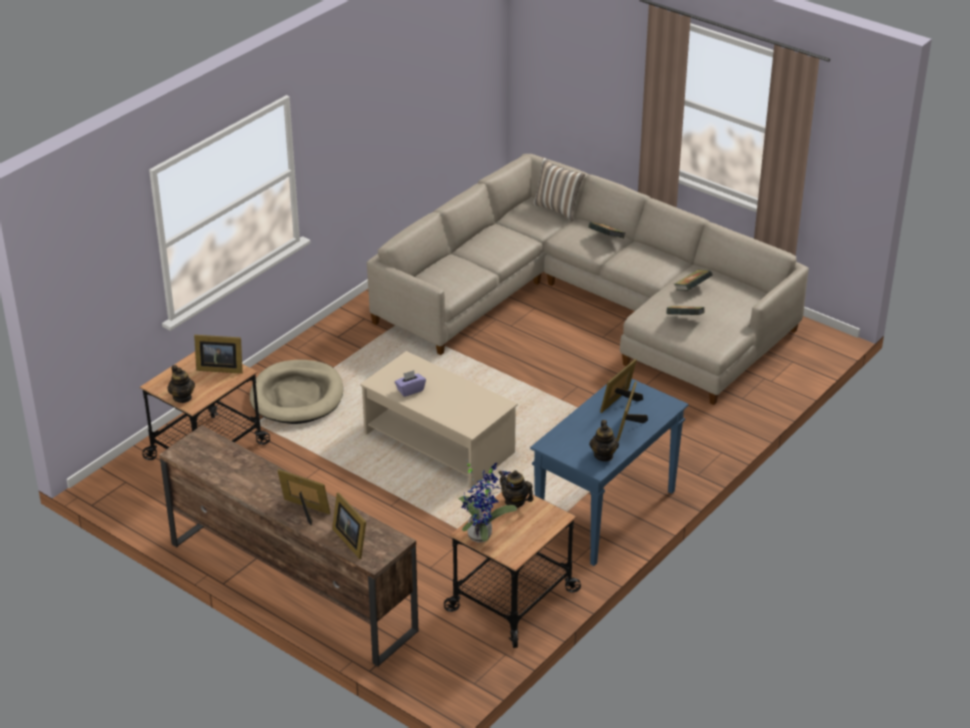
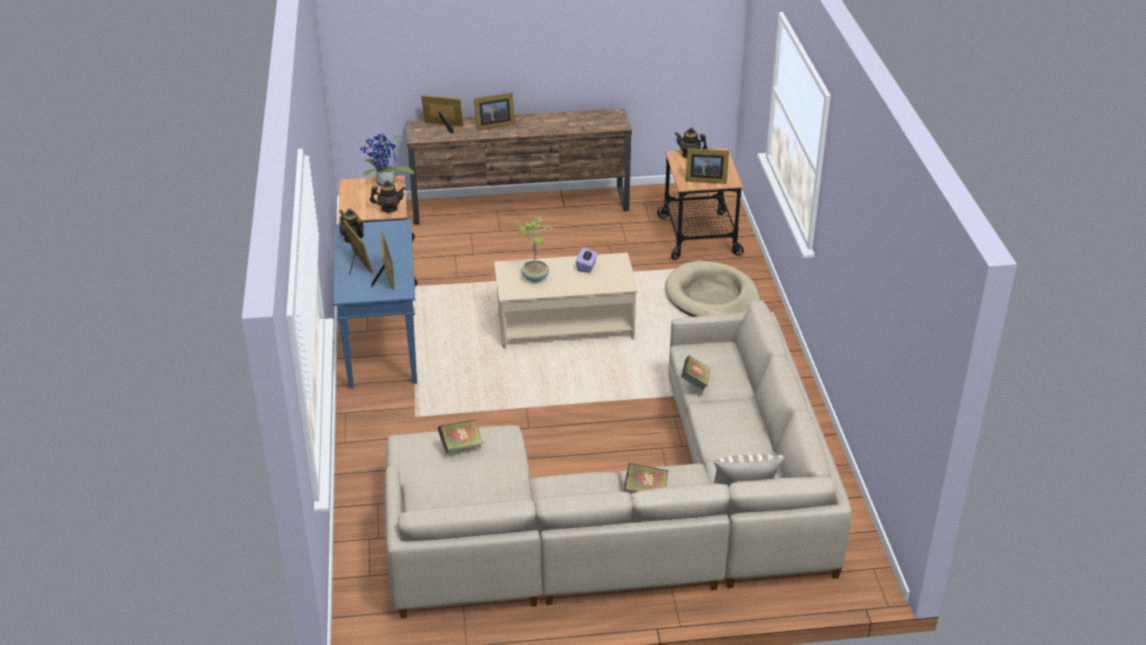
camera: 135 degrees right, 0 degrees up
picture frame [194,335,243,374] -> picture frame turned 135 degrees counterclockwise [685,148,729,184]
book [674,270,713,291] -> book moved to [682,356,711,391]
none -> potted plant [518,217,552,282]

